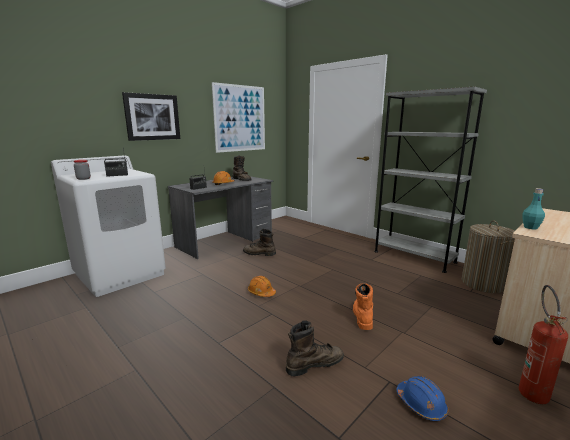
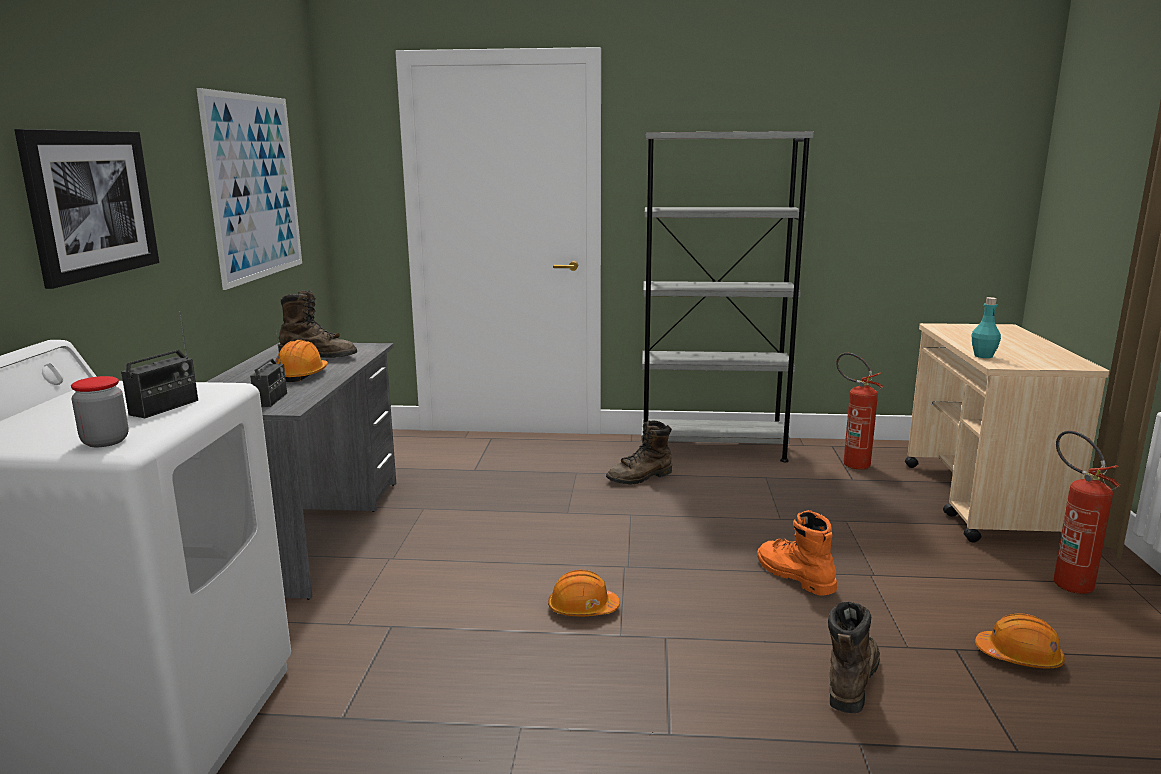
camera: 40 degrees left, 0 degrees up
brown boot [243,229,276,256] -> brown boot moved to [606,421,672,485]
blue hard hat [396,376,449,421] -> orange hard hat [975,613,1065,668]
laundry basket [462,220,515,293] -> fire extinguisher [836,353,883,469]

